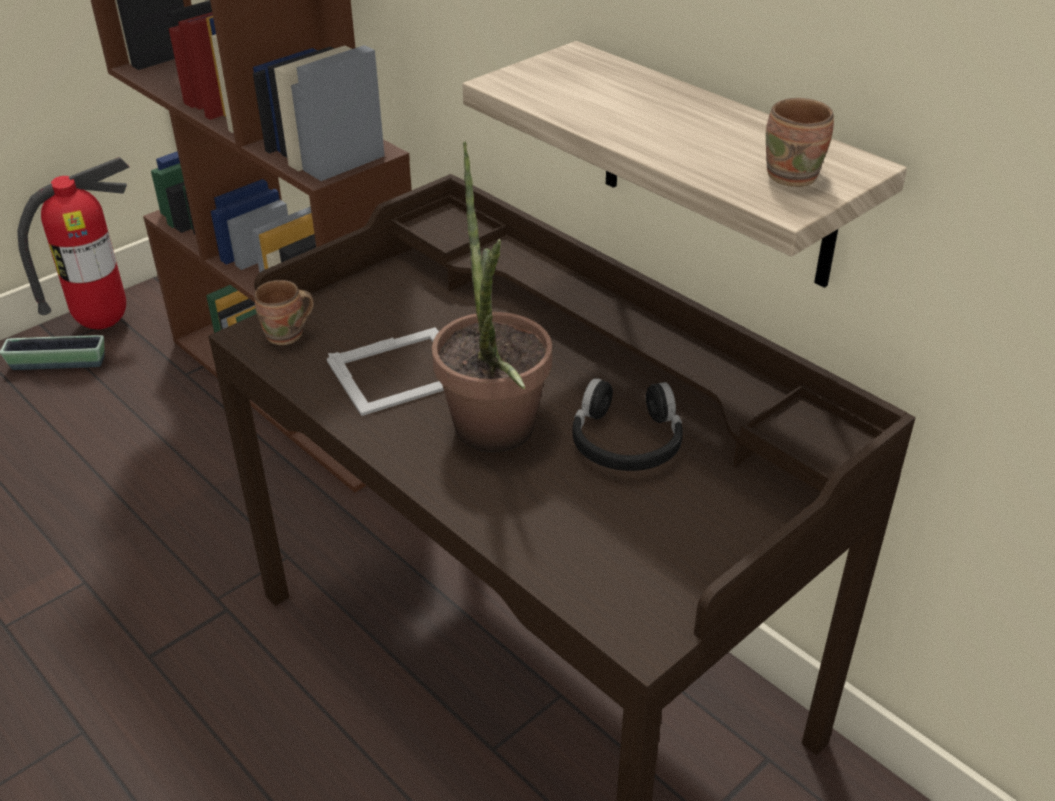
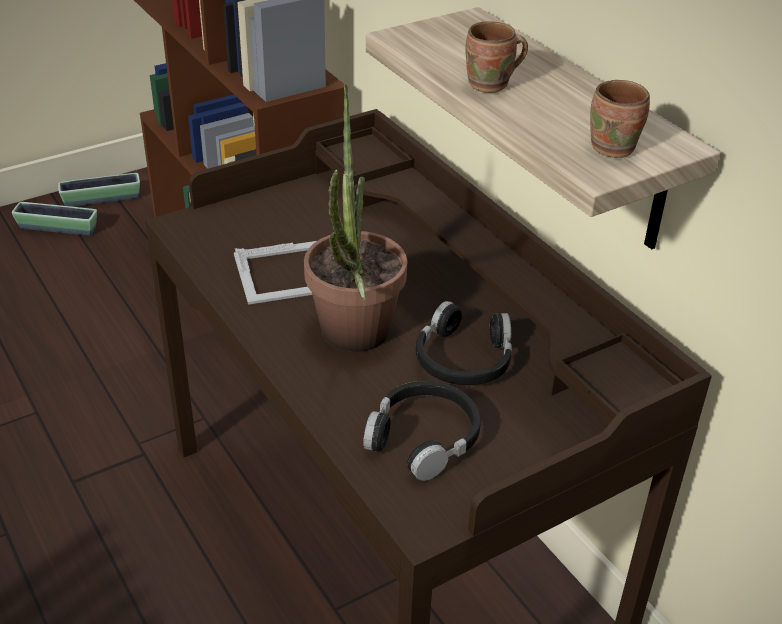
camera: 10 degrees right, 0 degrees up
fire extinguisher [17,157,130,329] -> planter [58,173,140,207]
brown mug [254,280,314,345] -> brown mug moved to [465,21,528,93]
none -> black headphones [363,381,481,481]

